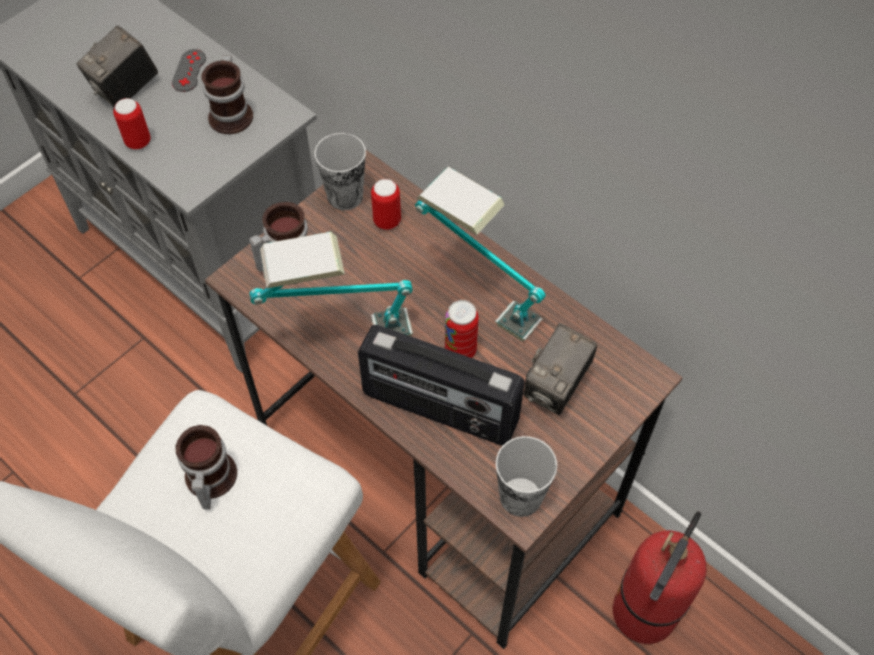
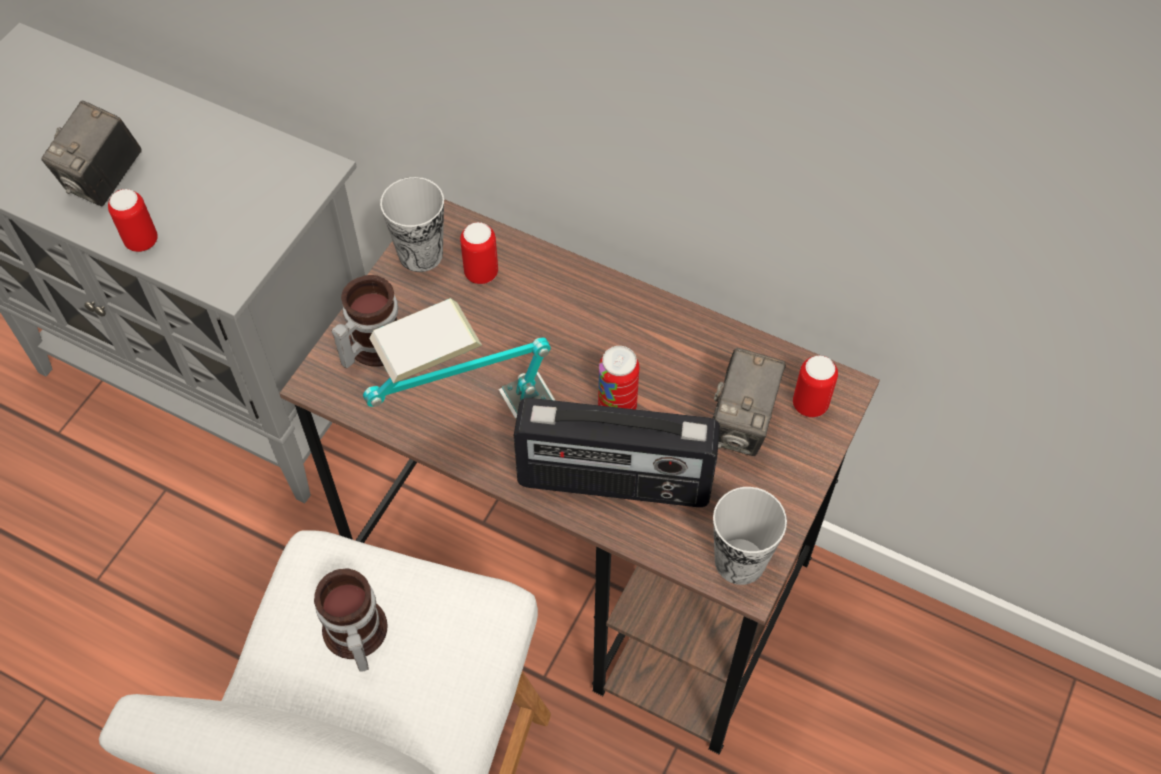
camera: 15 degrees left, 0 degrees up
grey game controller [172,49,206,92] -> none
mug [201,55,253,134] -> none
table lamp [415,167,546,341] -> none
fire extinguisher [613,511,707,644] -> none
none -> can [793,355,838,417]

